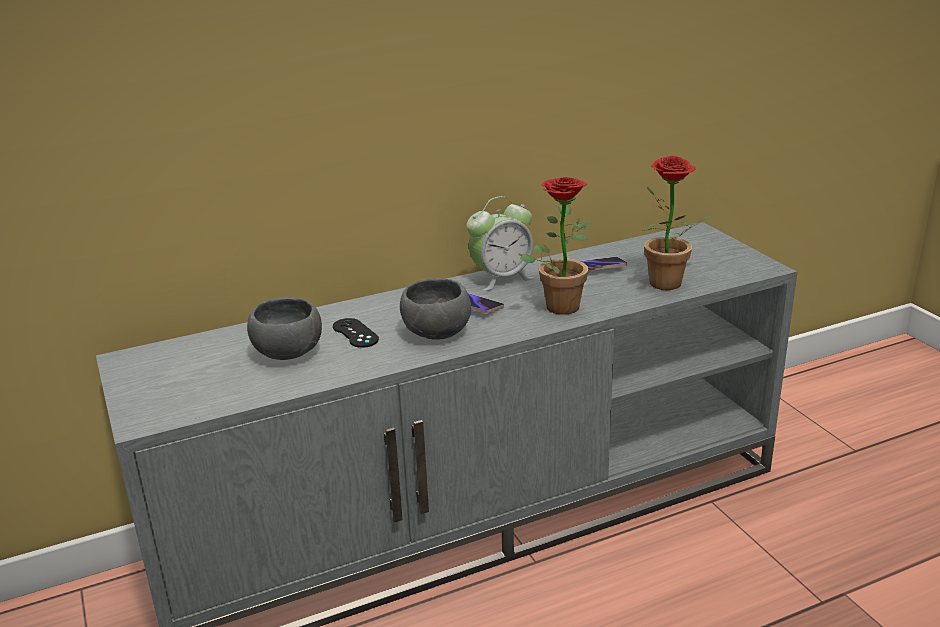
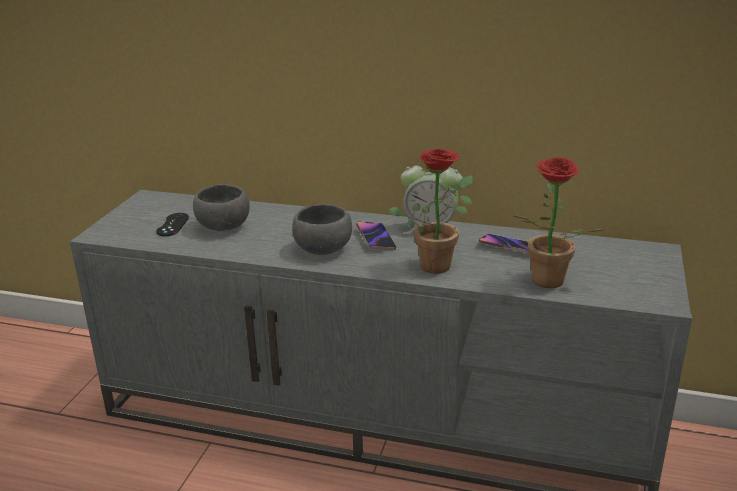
camera: 40 degrees right, 0 degrees up
black game controller [333,318,379,348] -> black game controller moved to [156,213,189,236]

